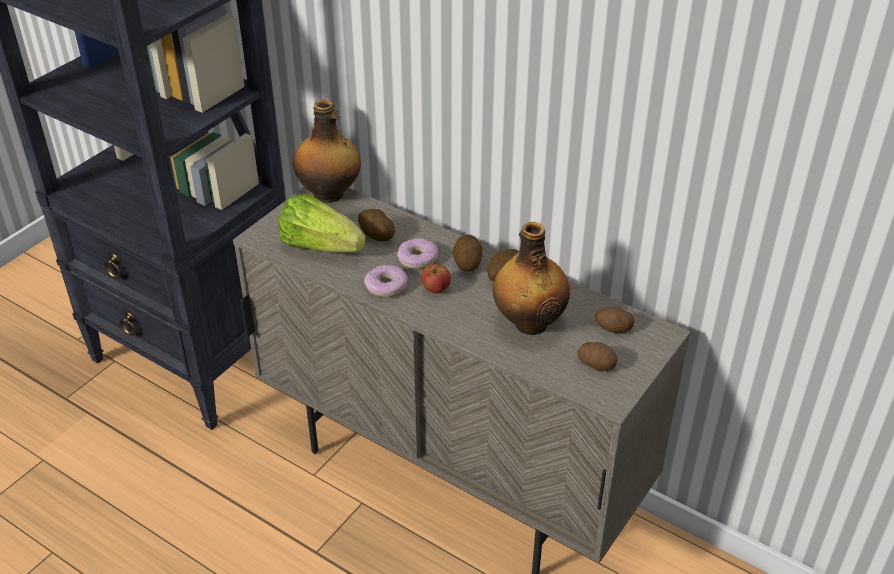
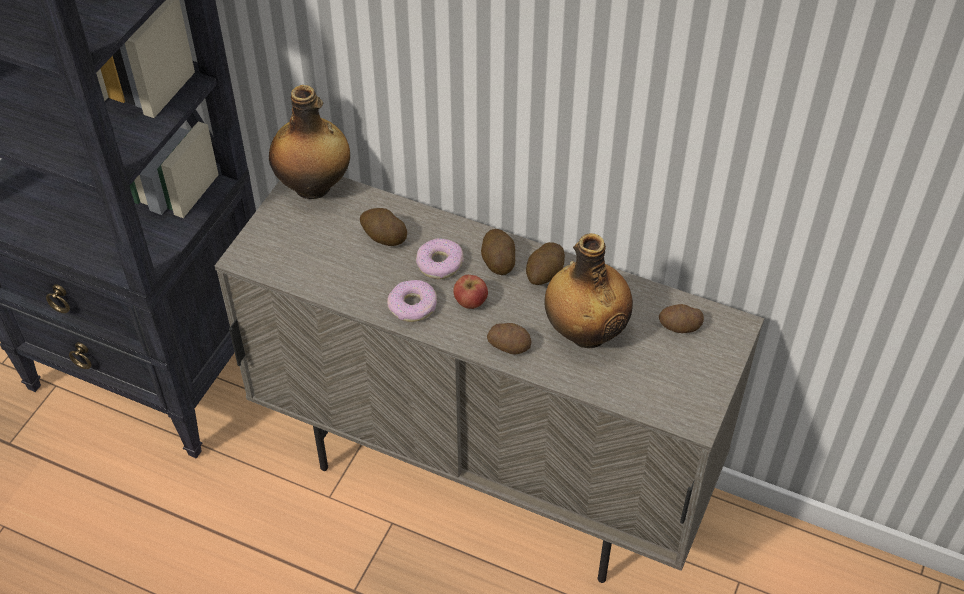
camera: 10 degrees left, 10 degrees up
lettuce [278,194,366,253] -> none
potato [577,342,617,371] -> potato moved to [487,323,532,355]

